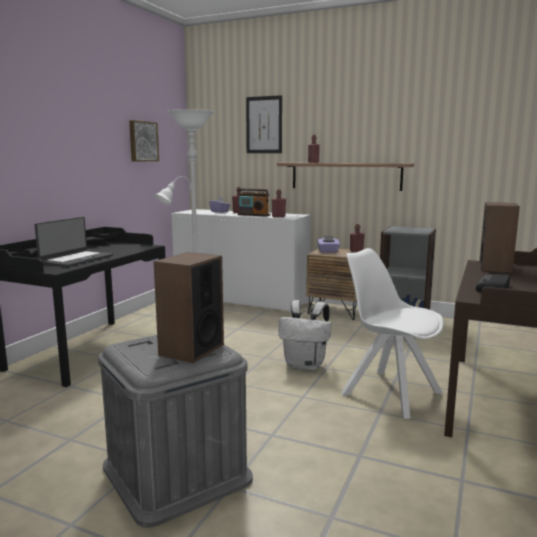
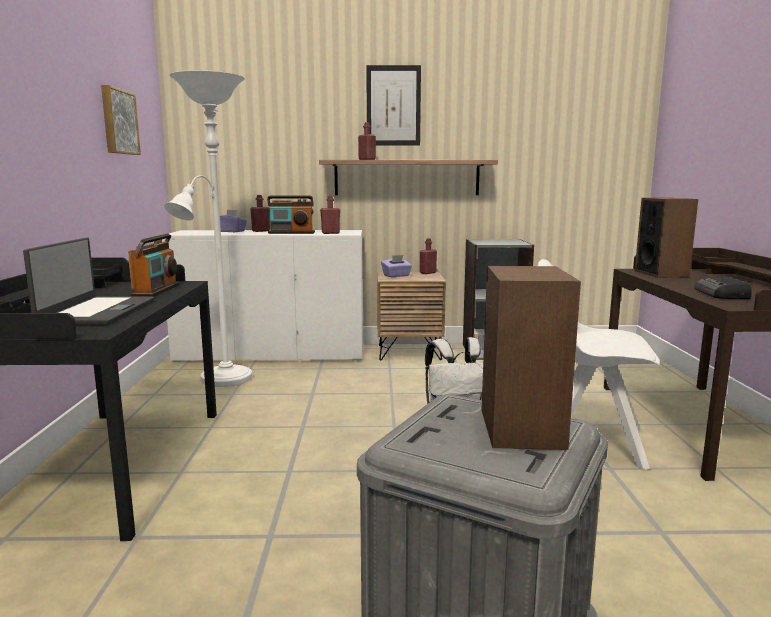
camera: 25 degrees left, 0 degrees up
picture [246,95,282,153] -> picture moved to [366,65,421,145]
none -> radio [128,233,179,297]

